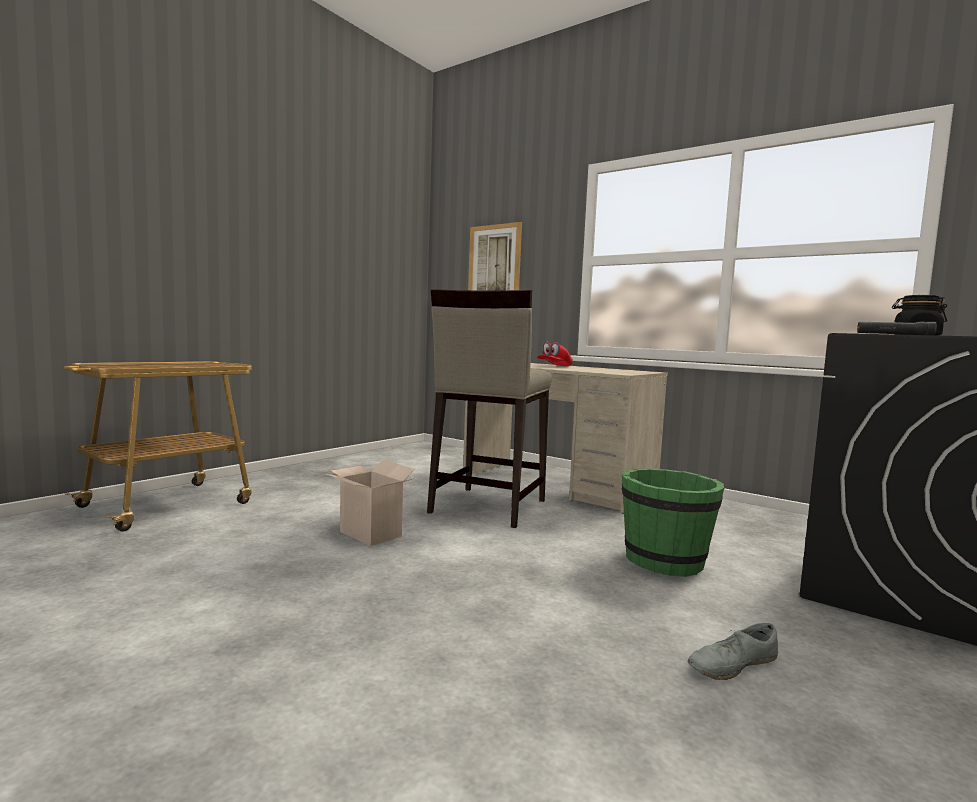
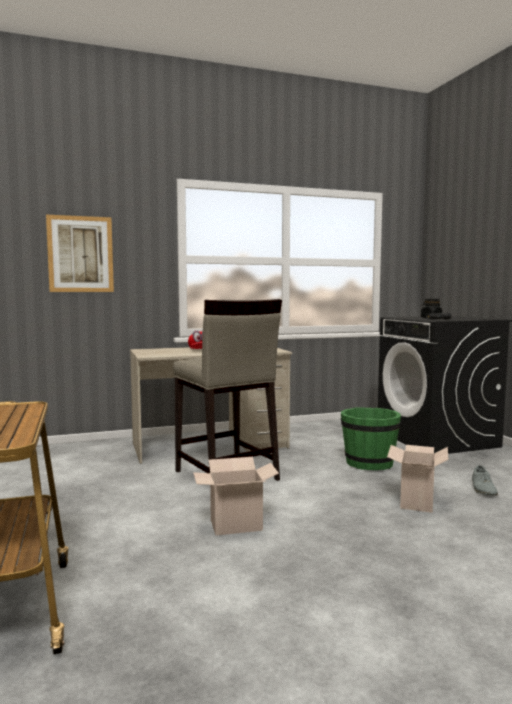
camera: 55 degrees left, 0 degrees up
none -> cardboard box [387,445,449,513]

